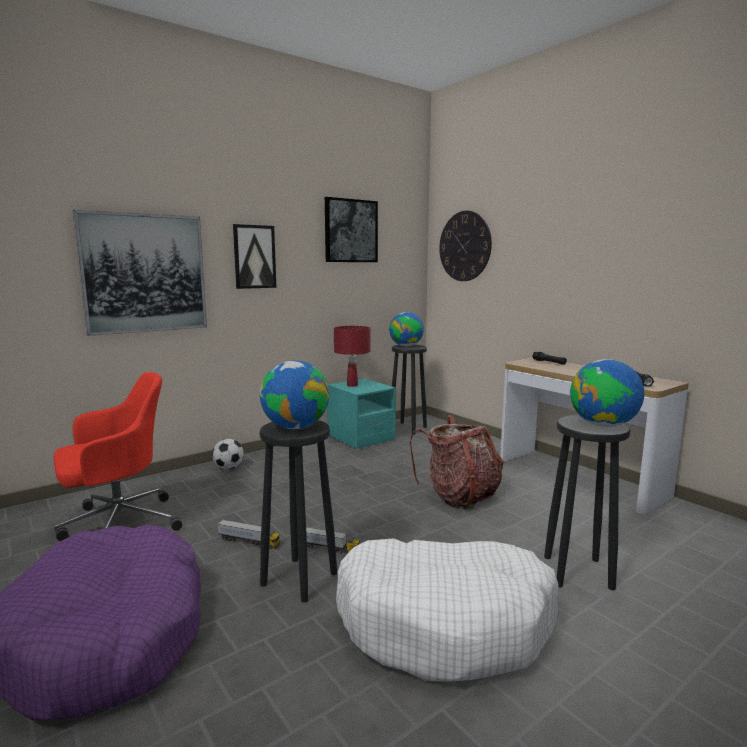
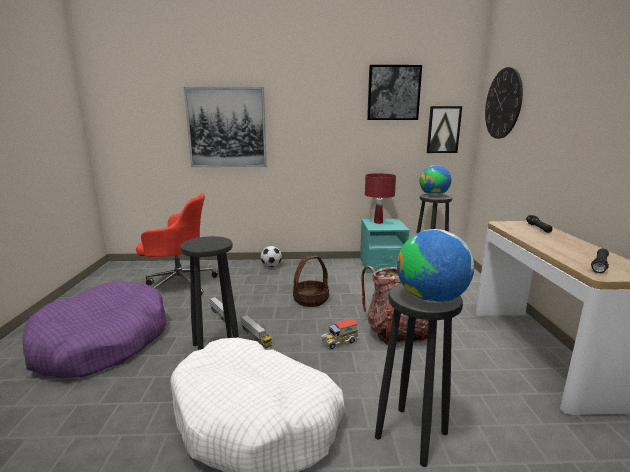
camera: 35 degrees right, 5 degrees up
picture [233,224,276,289] -> picture moved to [427,106,462,153]
globe [260,360,329,429] -> none
none -> basket [293,255,329,307]
none -> toy truck [321,318,358,349]

